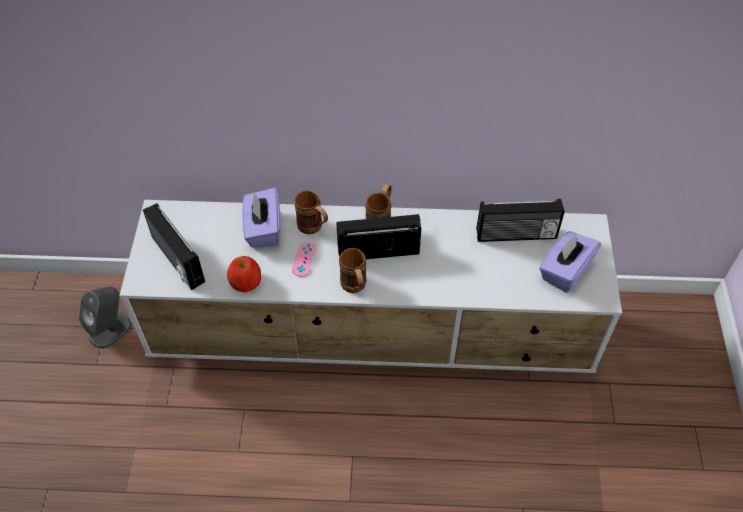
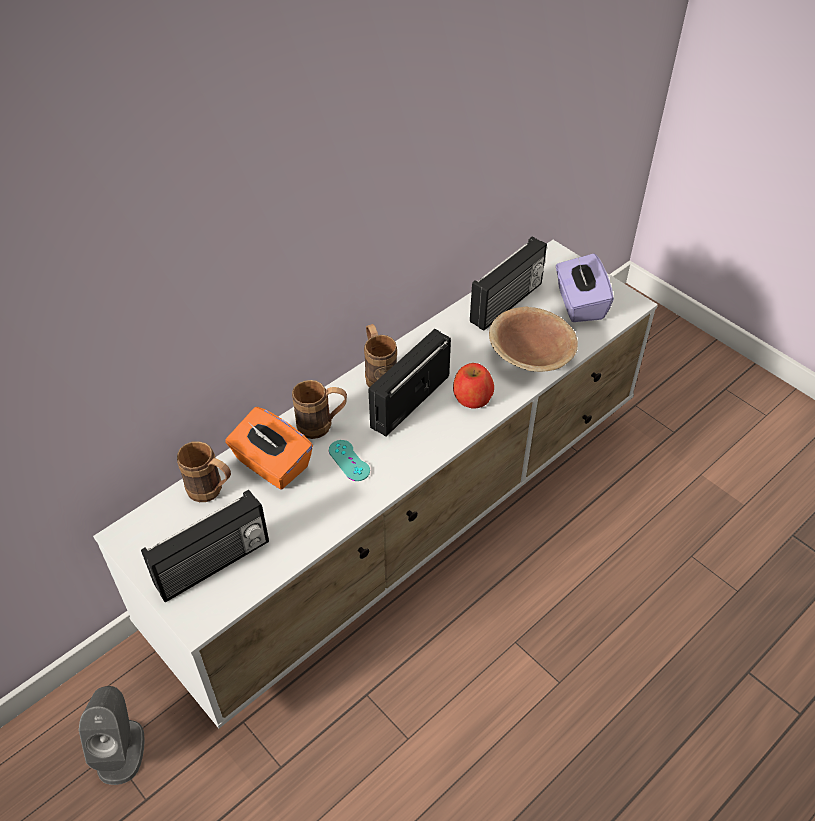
camera: 45 degrees left, 5 degrees down
radio [143,203,205,291] -> radio turned 45 degrees counterclockwise [141,490,269,602]
apple [227,256,261,292] -> apple moved to [453,363,494,408]
purple tissue box [242,187,281,247] -> orange tissue box [225,407,313,490]
pink game controller [292,242,317,277] -> turquoise game controller [329,440,370,481]
brown mug [339,248,367,293] -> brown mug moved to [177,441,231,502]
none -> brown bowl [489,307,578,372]

